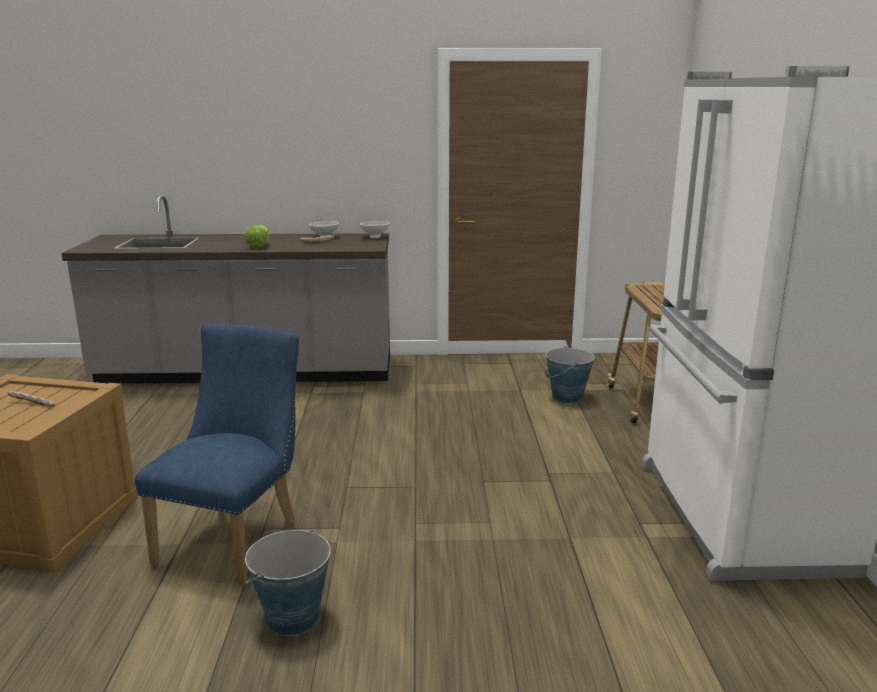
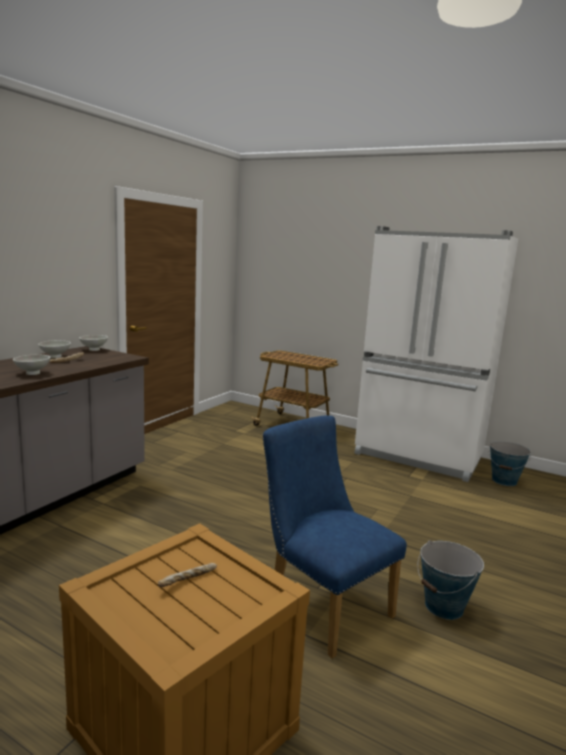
camera: 60 degrees left, 5 degrees down
lettuce [245,225,269,249] -> white bowl [13,355,50,375]
bucket [544,346,595,404] -> bucket moved to [488,441,531,486]

